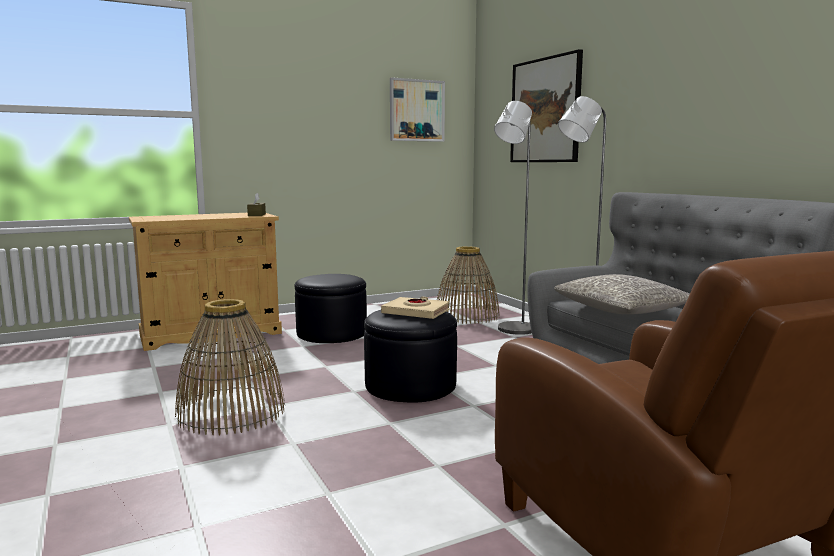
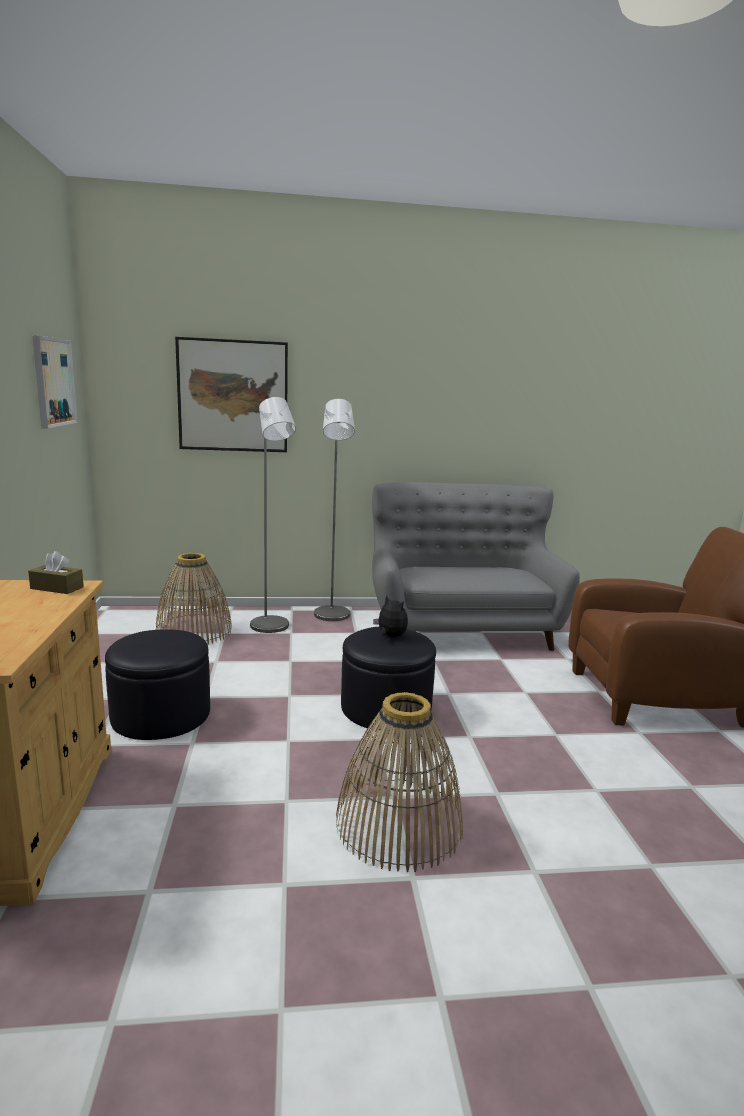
camera: 70 degrees left, 5 degrees up
beige book [381,296,450,319] -> plush toy [373,595,408,638]
grey pillow [554,274,690,315] -> none

